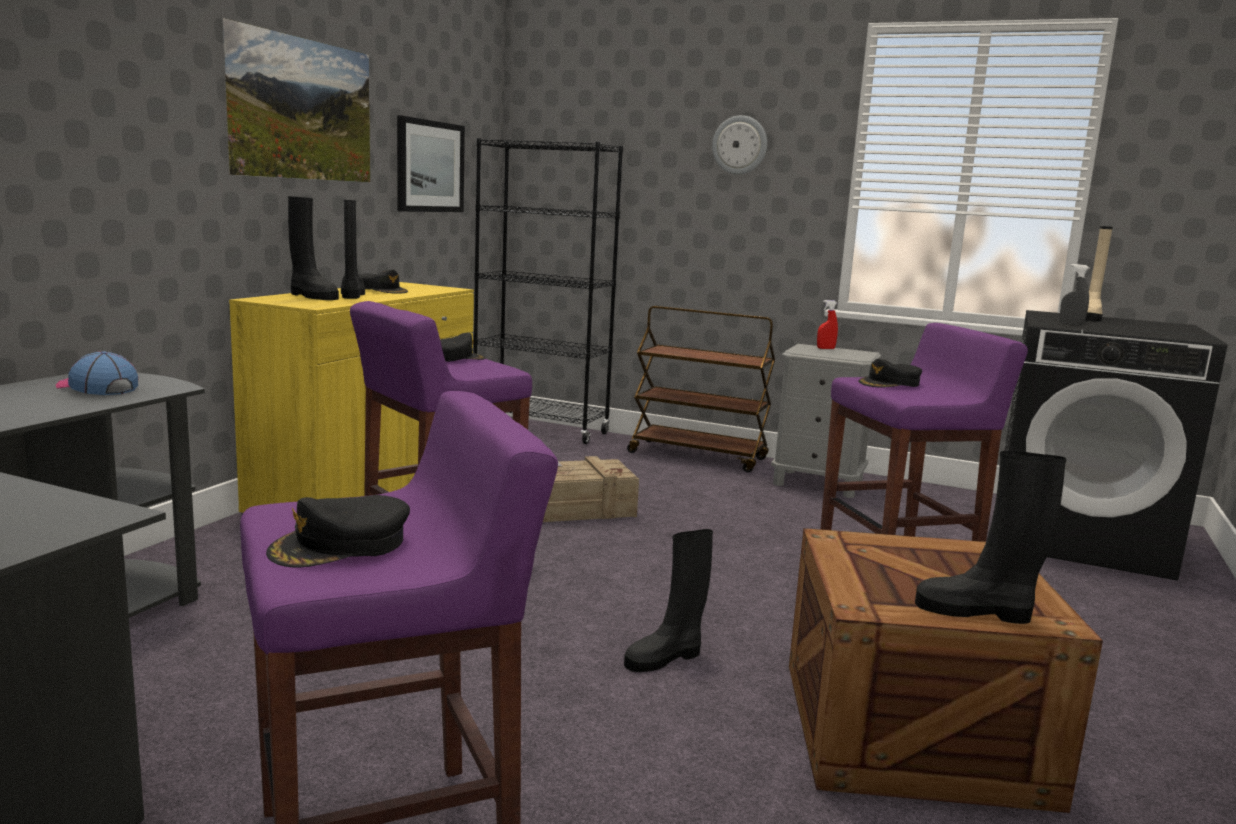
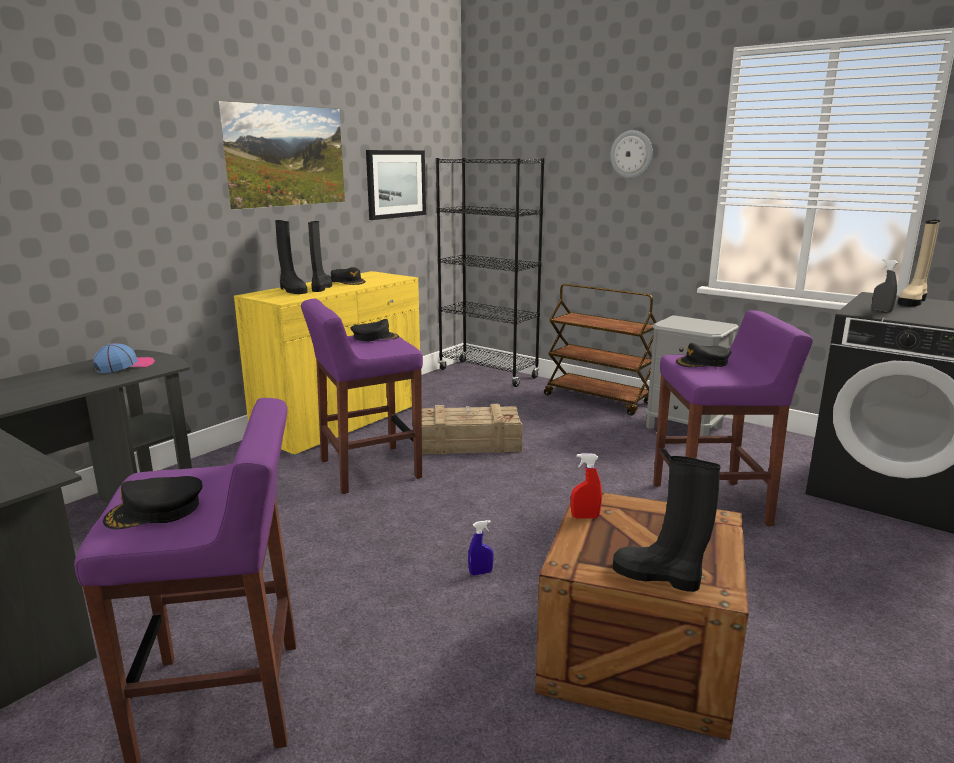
camera: 15 degrees right, 5 degrees up
cap [56,351,138,395] -> cap turned 90 degrees clockwise [93,343,155,373]
black boot [624,529,713,672] -> blue spray bottle [468,520,494,575]
red spray bottle [817,300,838,349] -> red spray bottle moved to [571,453,602,519]

